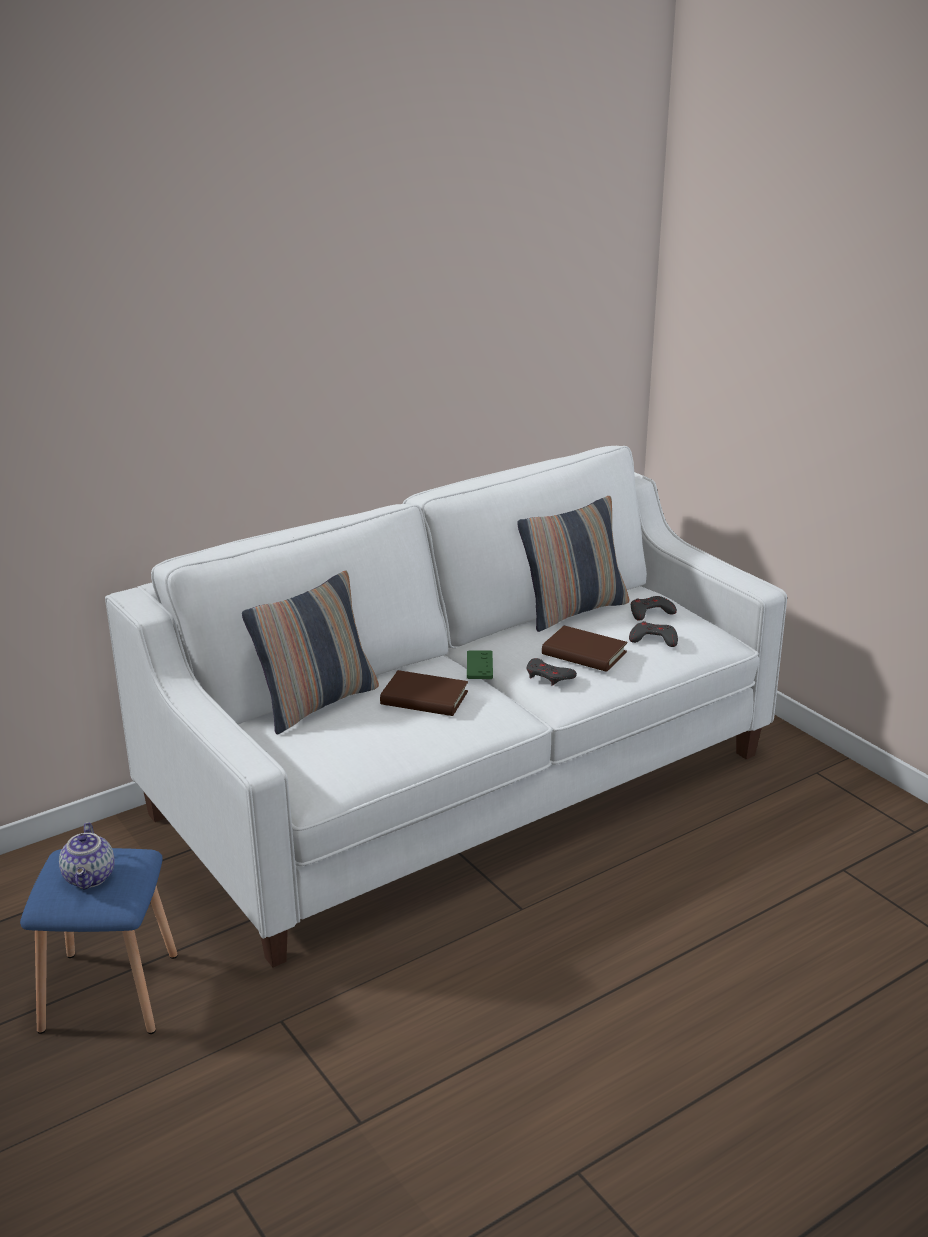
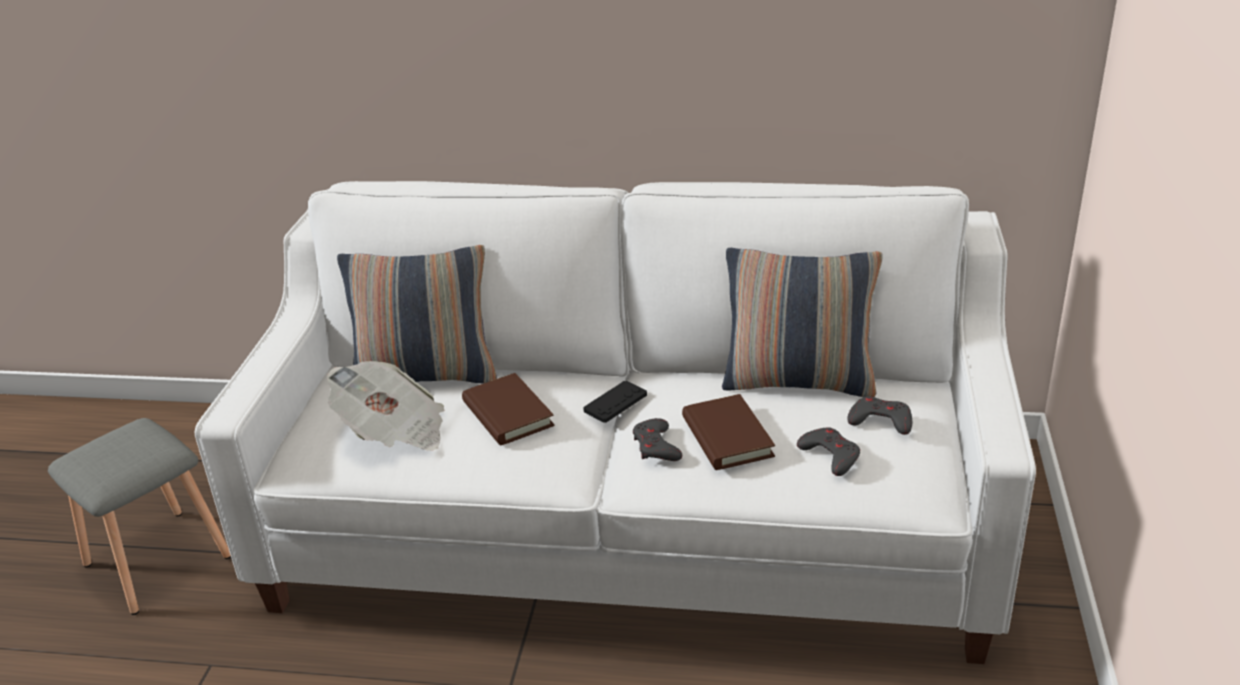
camera: 45 degrees right, 5 degrees up
blue stool [20,848,177,1034] -> grey stool [48,418,231,615]
teapot [59,822,115,890] -> none
green game controller [467,650,493,679] -> black game controller [583,381,647,423]
none -> newspaper [327,361,444,451]

